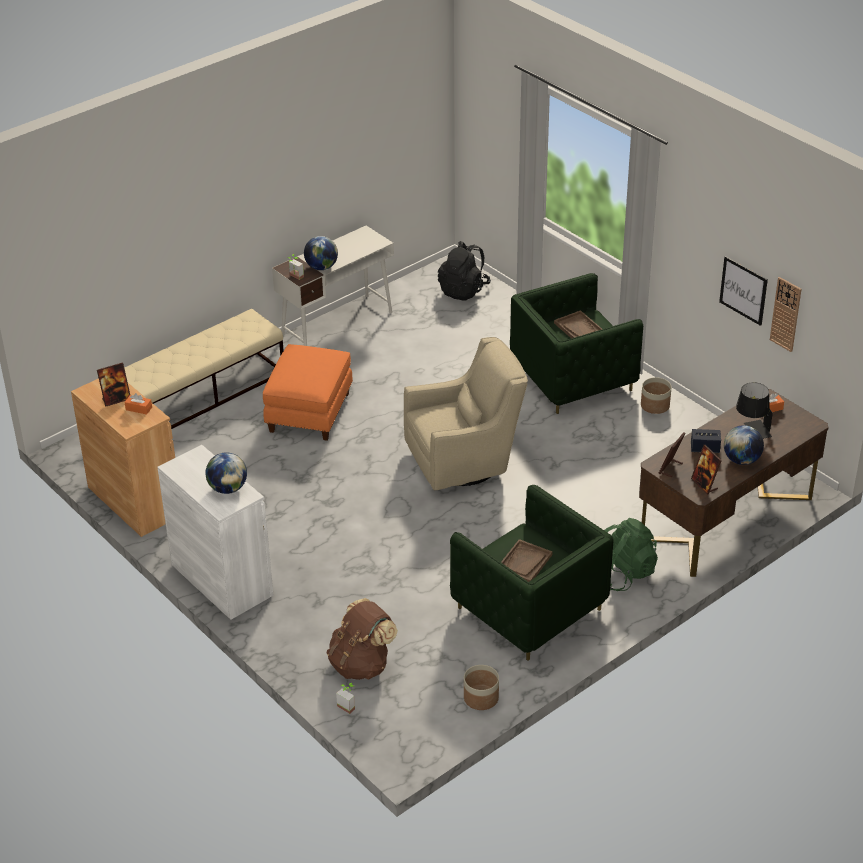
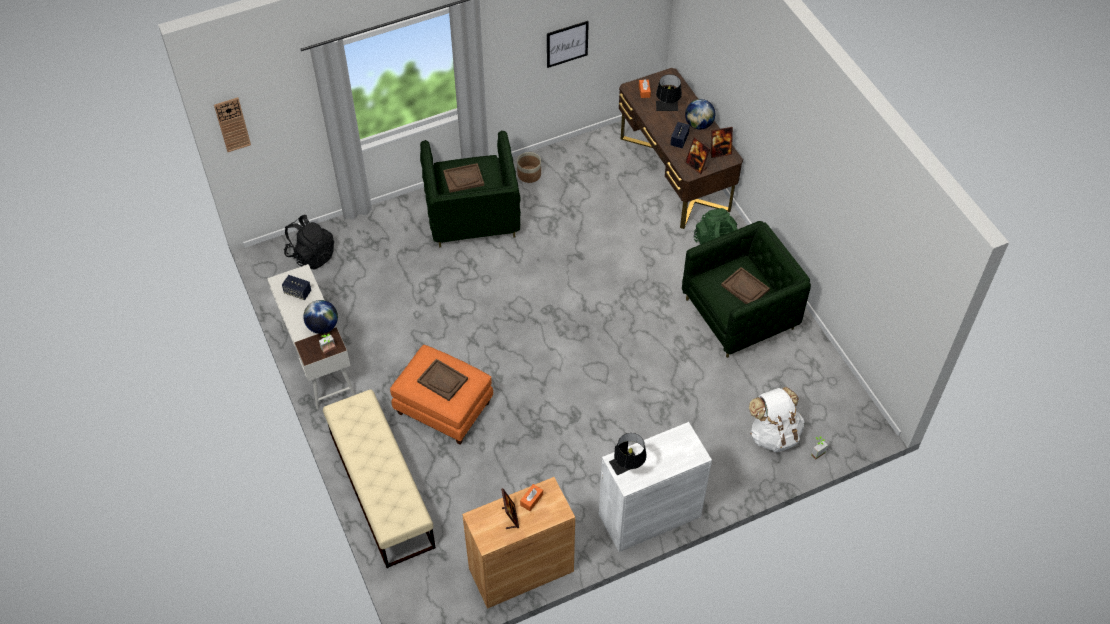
camera: 75 degrees left, 15 degrees up
globe [205,452,247,494] -> none
brown backpack [326,598,398,680] -> white backpack [749,387,804,452]
beige armchair [404,337,528,490] -> none
planter [464,665,499,710] -> none
wall clock [770,277,802,352] -> wall clock moved to [214,97,251,152]
none -> speaker [282,275,311,300]
none -> brown tray [417,359,468,401]
none -> black table lamp [609,433,646,475]

